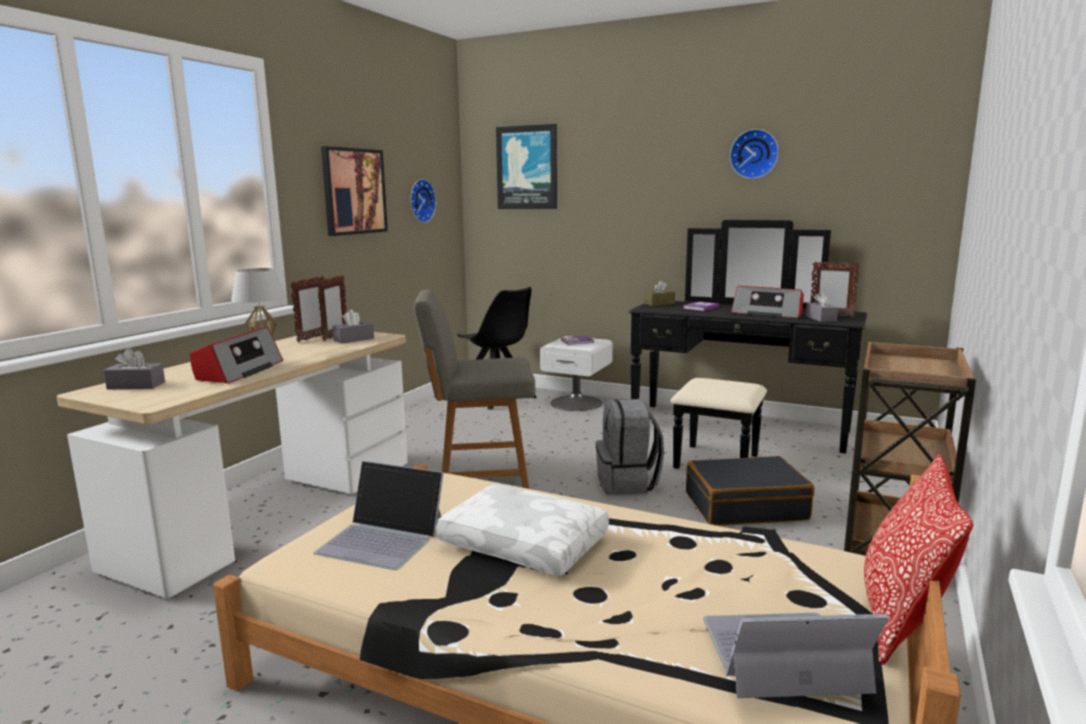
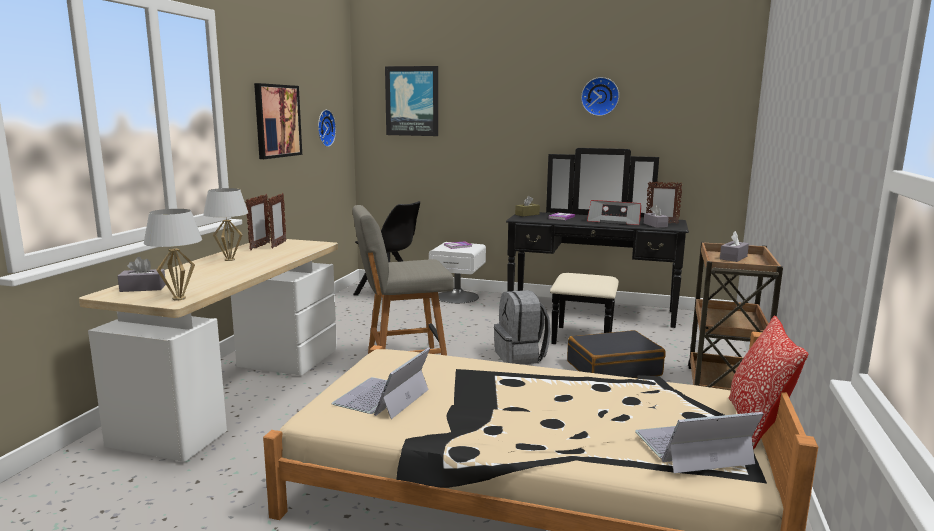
camera: 10 degrees left, 0 degrees up
radio [190,327,283,384] -> none
laptop [314,461,444,570] -> laptop turned 105 degrees clockwise [331,348,430,419]
grey tissue box [332,310,374,344] -> grey tissue box moved to [720,231,749,262]
white pillow [436,484,609,576] -> none
none -> white table lamp [144,209,202,300]

